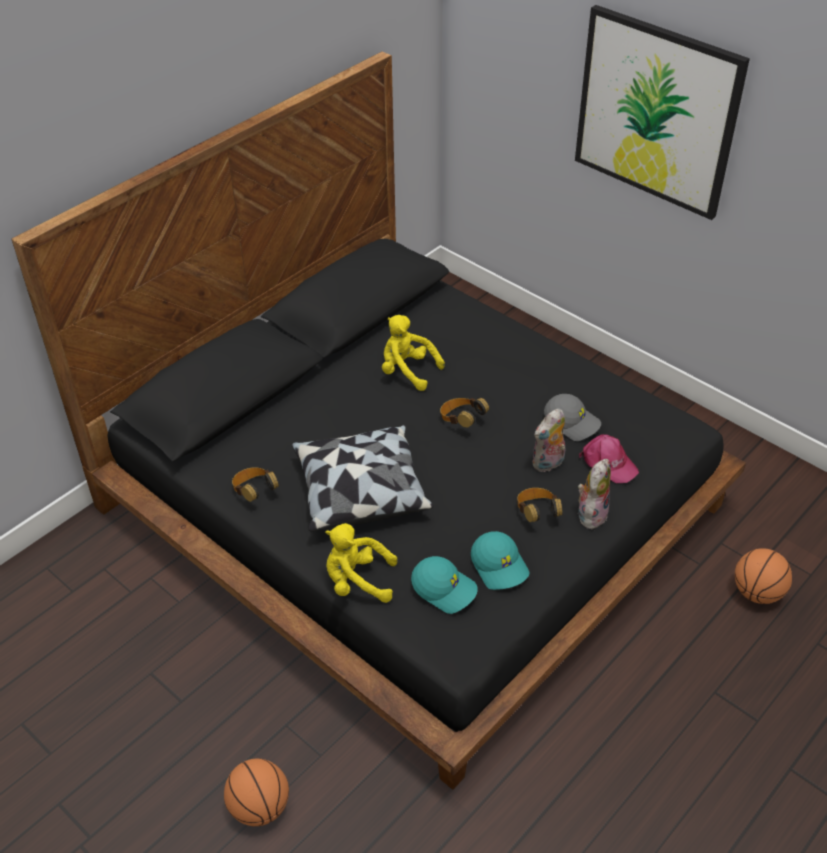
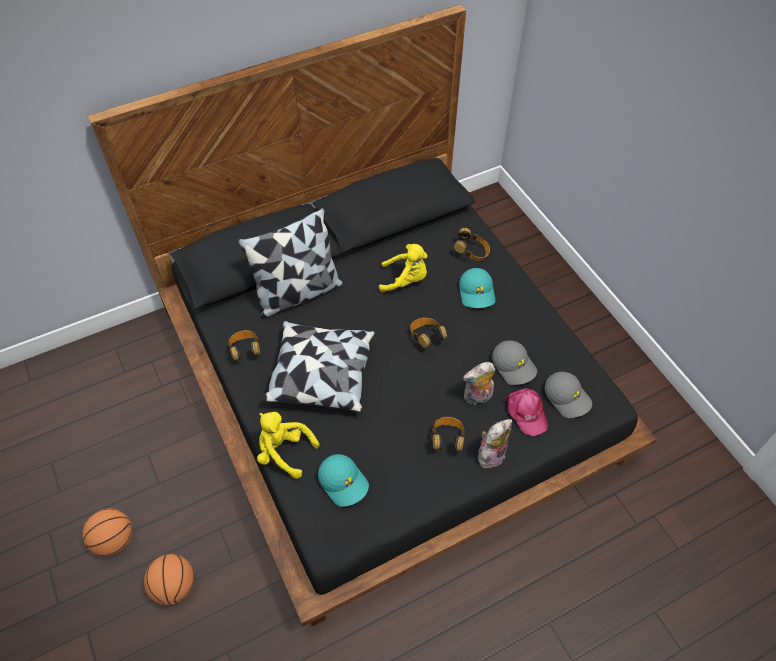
camera: 20 degrees right, 10 degrees up
yellow plush toy [382,315,445,391] -> yellow plush toy turned 135 degrees clockwise [379,244,427,292]
turquoise cap [471,531,530,590] -> turquoise cap moved to [459,268,495,308]
picture [575,5,750,220] -> none
basketball [735,548,792,604] -> basketball moved to [82,508,133,556]
none -> pillow [237,208,343,319]
none -> headphones [454,228,490,261]
none -> grey cap [545,372,592,418]

